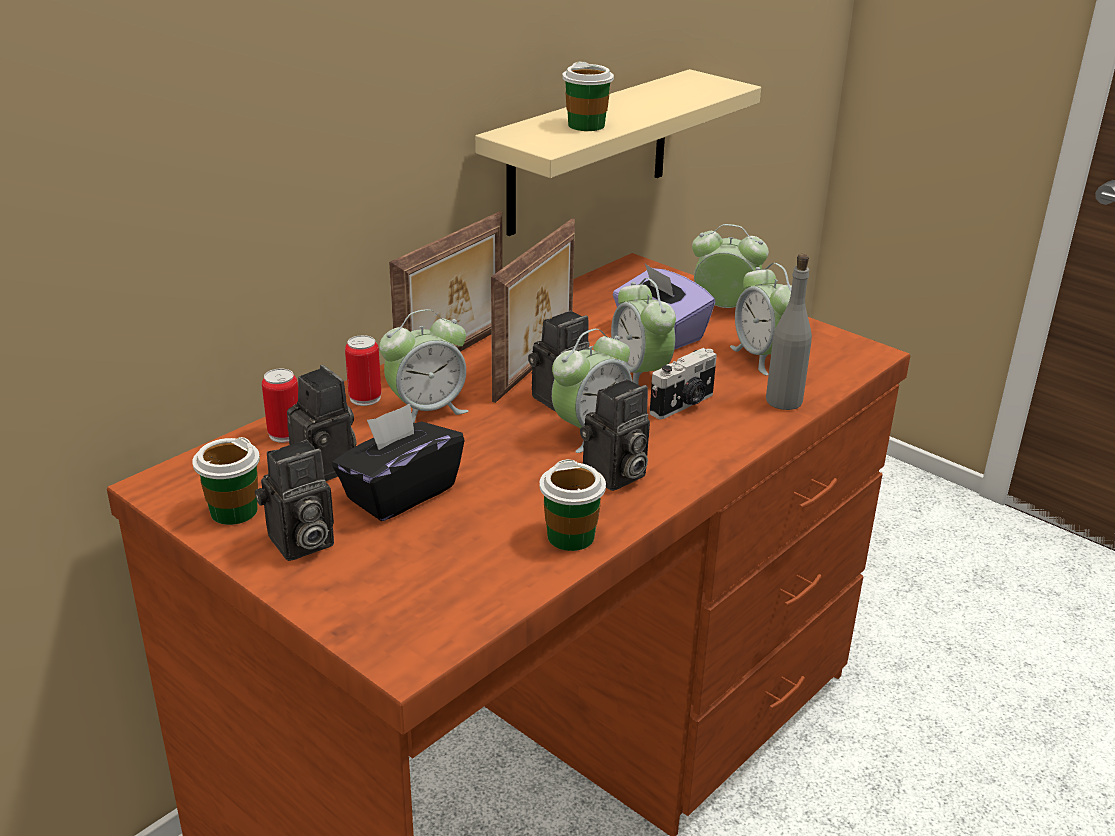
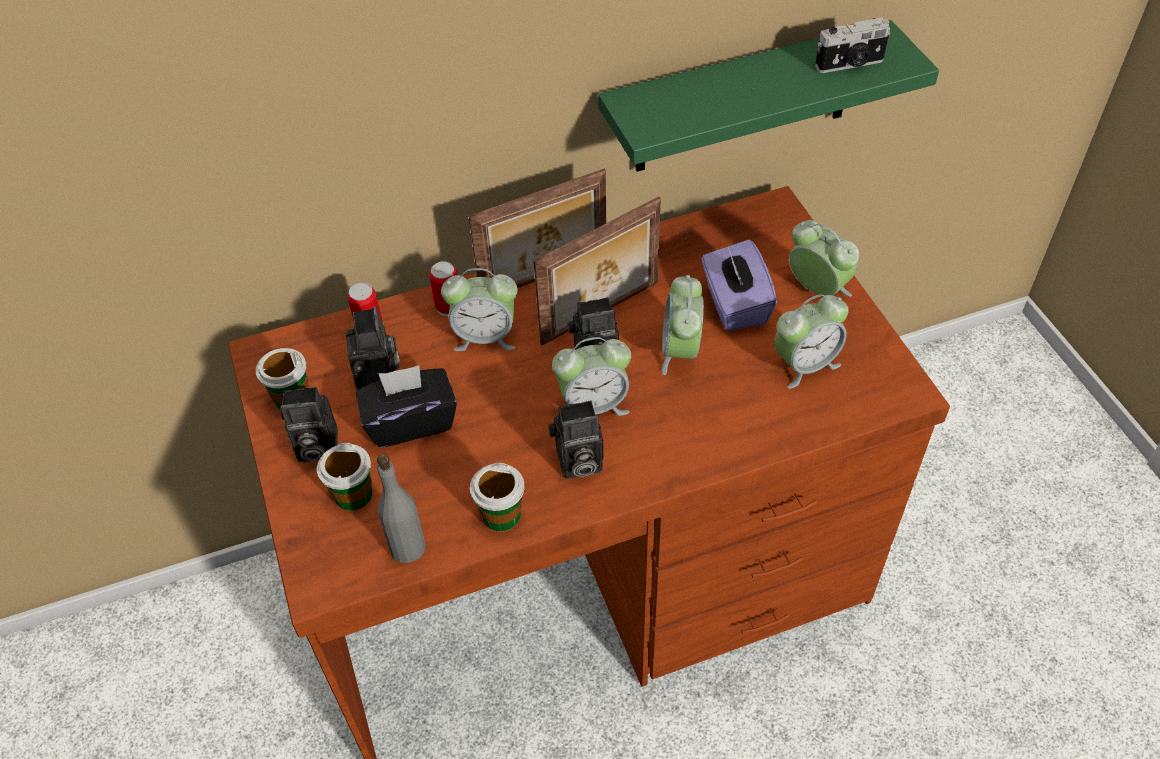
camera: 30 degrees right, 20 degrees up
beige shelf [475,69,761,236] -> green shelf [598,20,939,172]
cup [562,61,614,131] -> cup moved to [317,443,372,511]
camera [650,348,717,419] -> camera moved to [815,17,891,73]
alarm clock [730,263,792,376] -> alarm clock turned 120 degrees counterclockwise [774,294,849,389]
grey bottle [766,254,812,410] -> grey bottle moved to [377,454,426,563]

